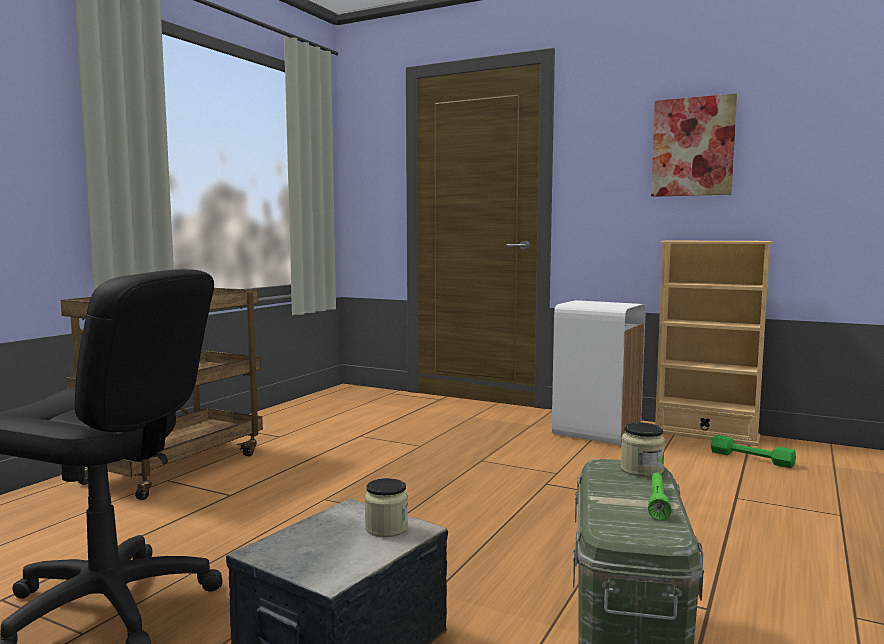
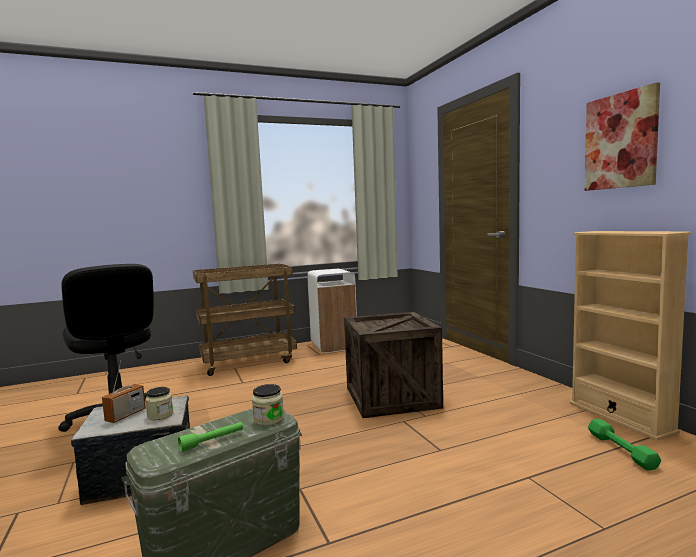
camera: 40 degrees right, 0 degrees up
white trash can [552,300,646,445] -> white trash can moved to [307,269,357,353]
none -> radio [102,361,146,423]
none -> crate [344,312,443,418]

